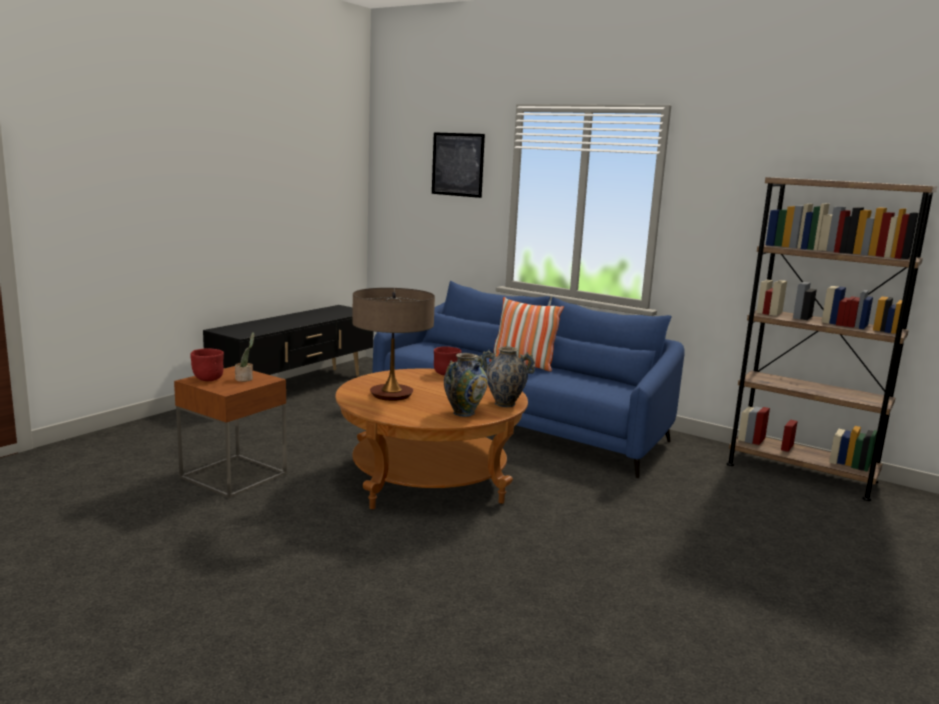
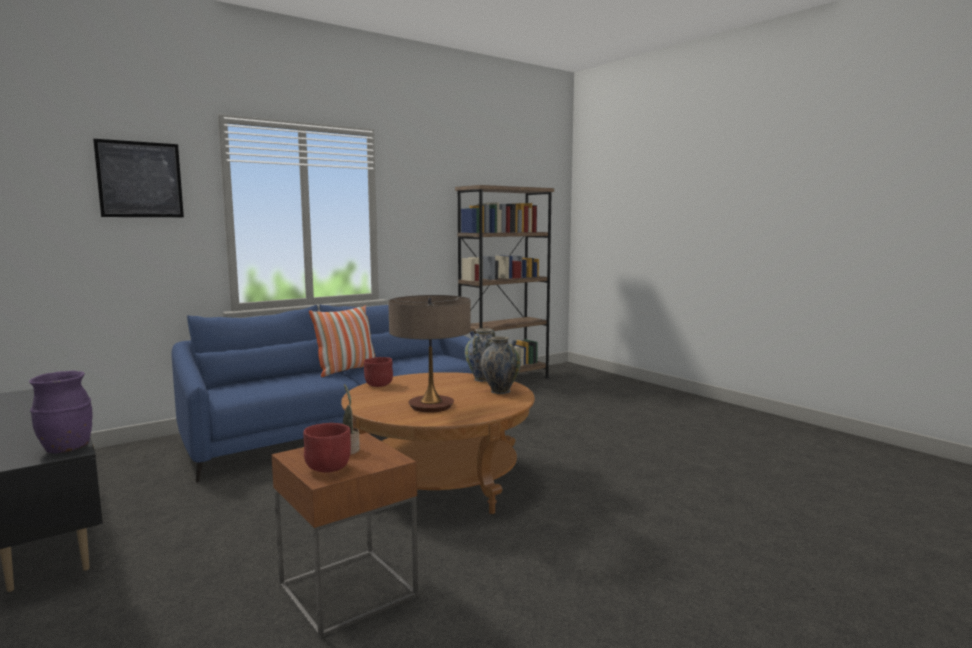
camera: 70 degrees left, 5 degrees down
none -> purple vase [29,371,93,454]

